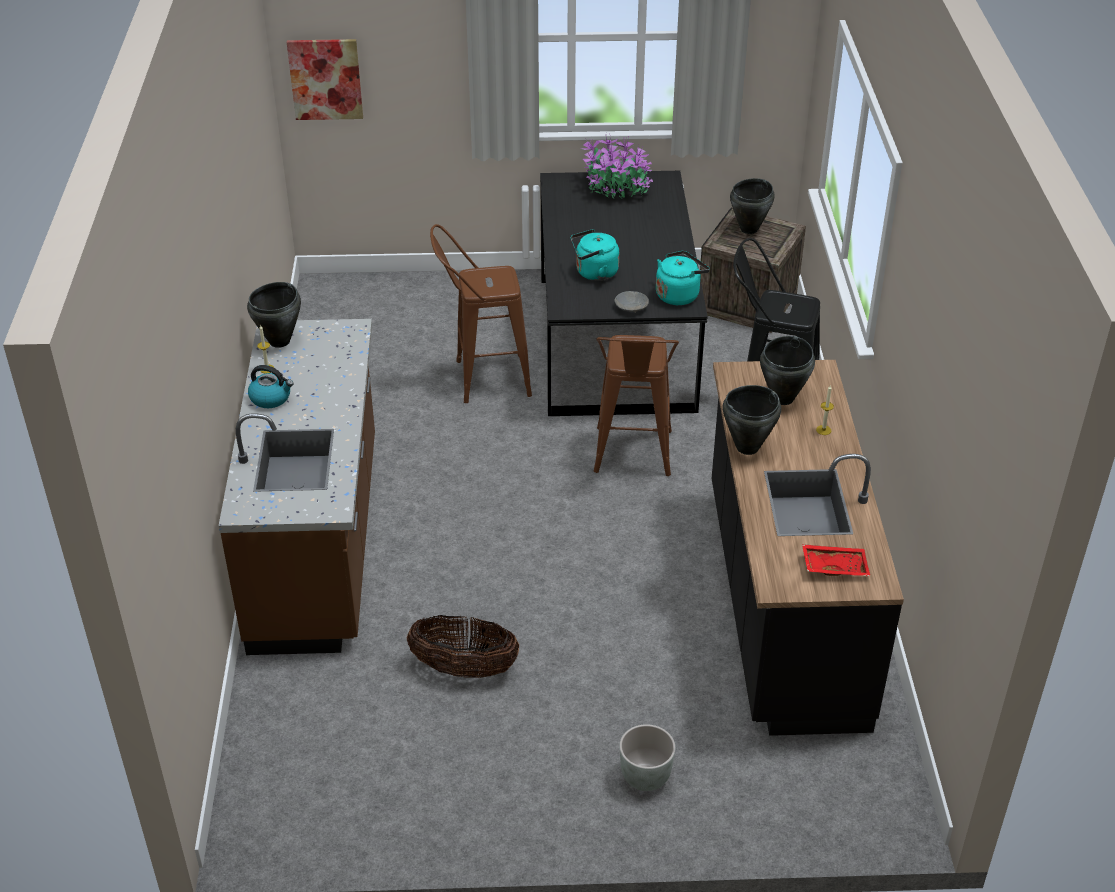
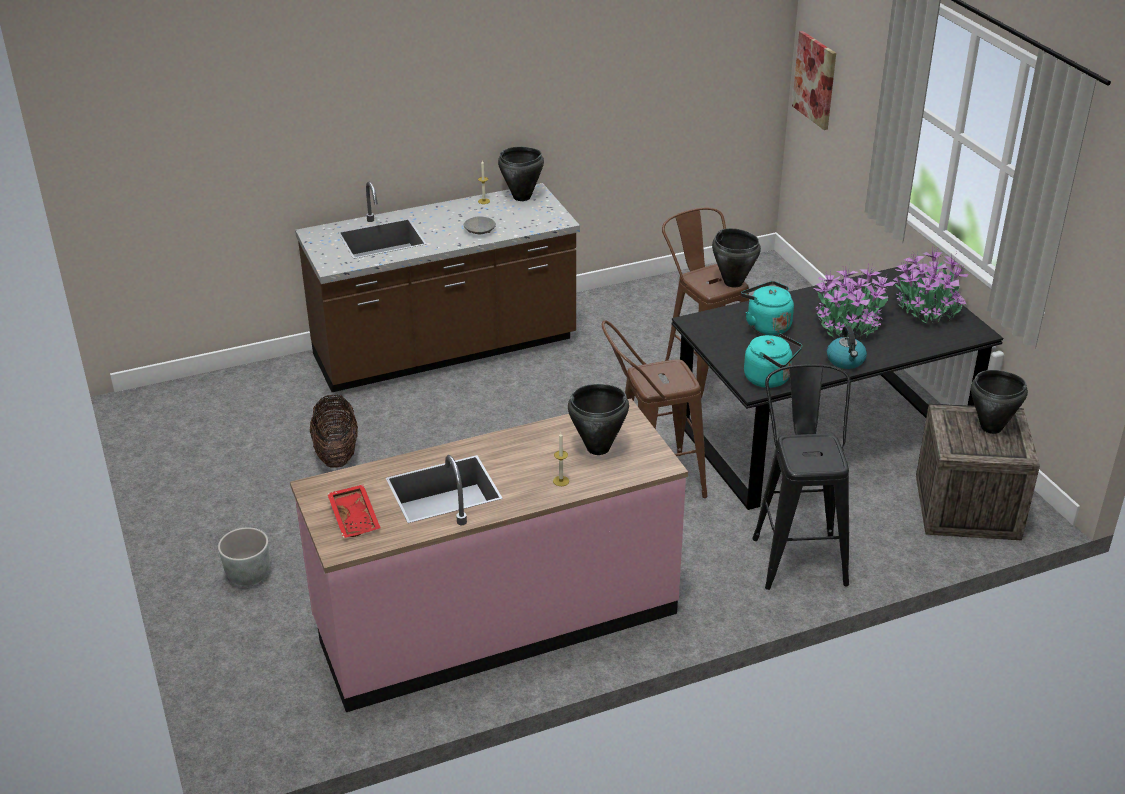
camera: 70 degrees right, 5 degrees down
kettle [248,365,293,408] -> kettle moved to [827,326,867,369]
grey bowl [614,291,649,313] -> grey bowl moved to [464,216,496,234]
black counter [712,360,904,736] -> pink counter [290,399,688,712]
black cooking pot [722,385,781,455] -> black cooking pot moved to [712,228,761,287]
none -> potted plant [814,264,895,338]

